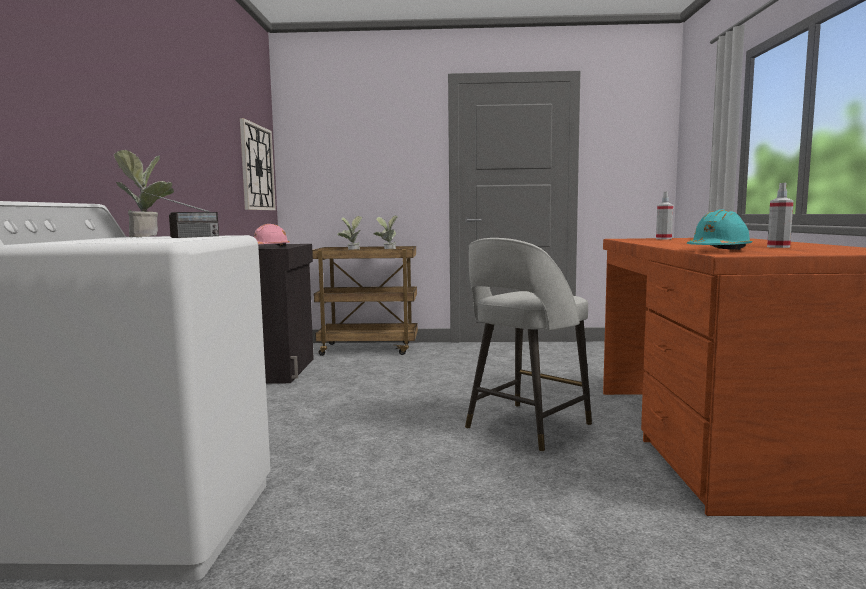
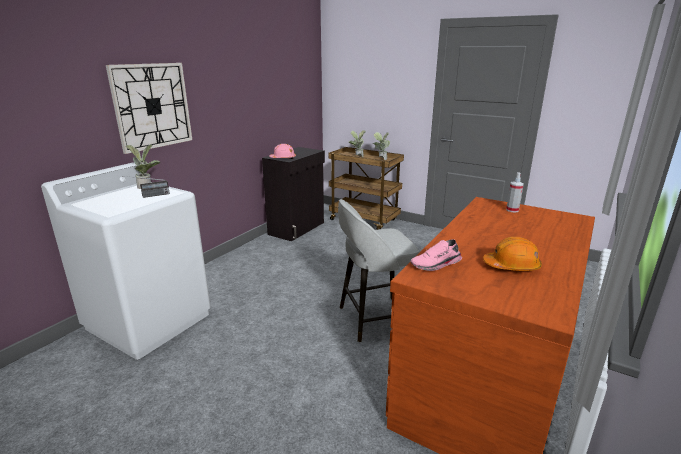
camera: 30 degrees right, 15 degrees up
wall clock [240,118,276,210] -> wall clock moved to [106,63,192,154]
turquoise hard hat [687,209,752,250] -> pink shoe [411,239,462,271]
spray bottle [767,183,794,248] -> orange hard hat [483,236,542,271]

